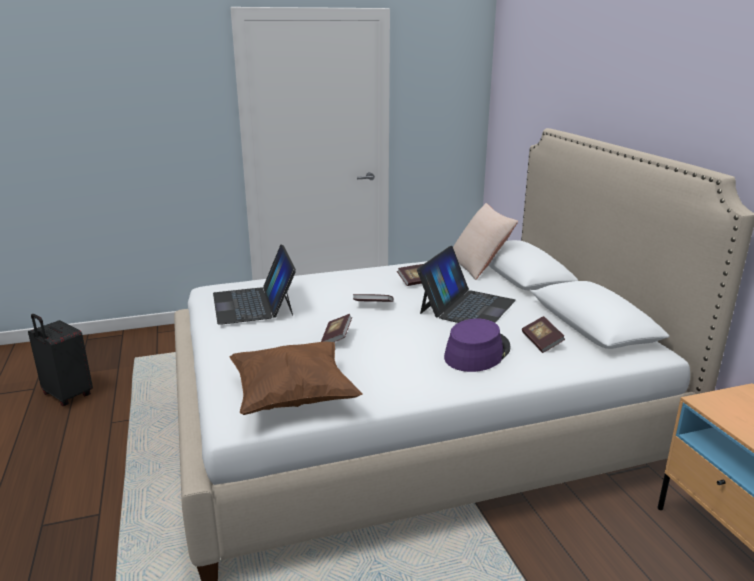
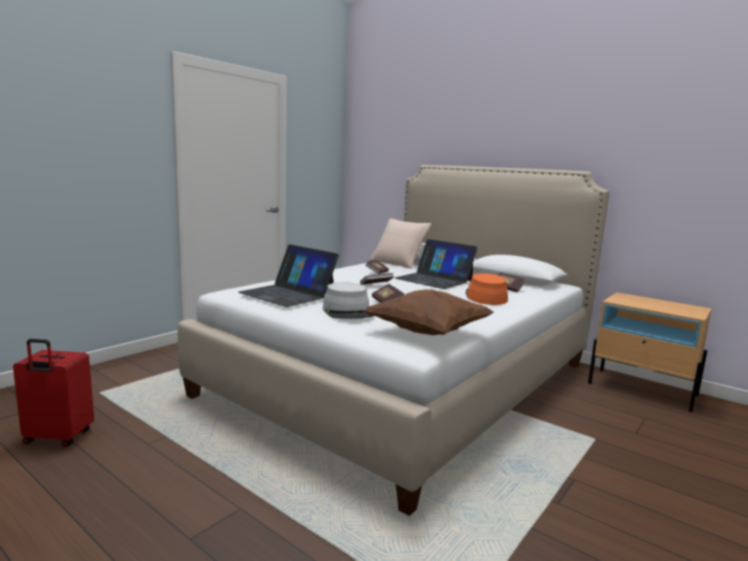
camera: 35 degrees left, 10 degrees down
black suitcase [28,314,93,406] -> red suitcase [13,339,94,447]
laptop [417,246,516,323] -> laptop turned 135 degrees clockwise [394,239,478,289]
purple hat [444,319,511,372] -> orange hat [466,273,508,305]
none -> grey hat [323,282,373,319]

